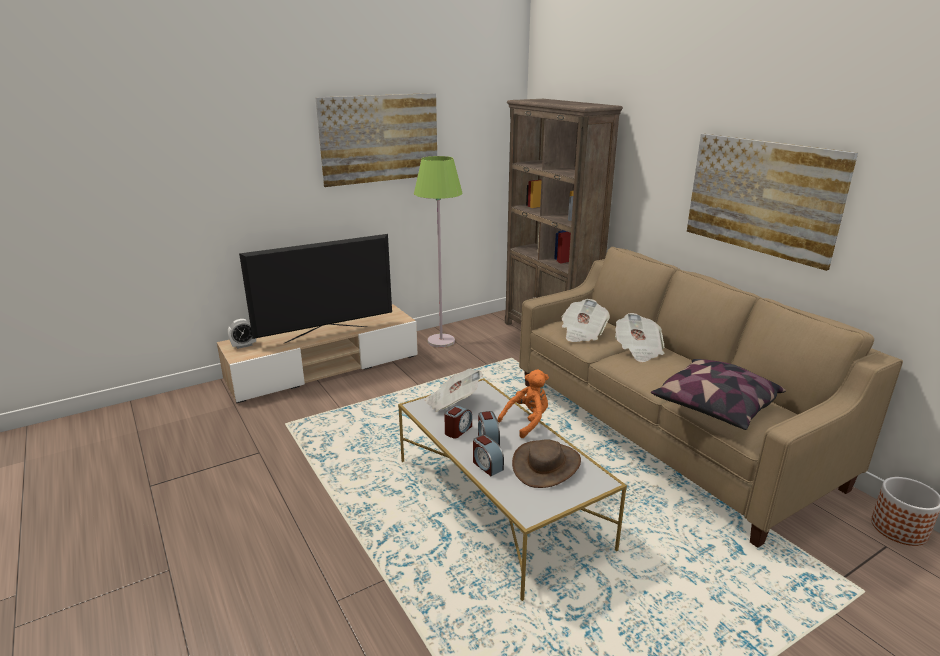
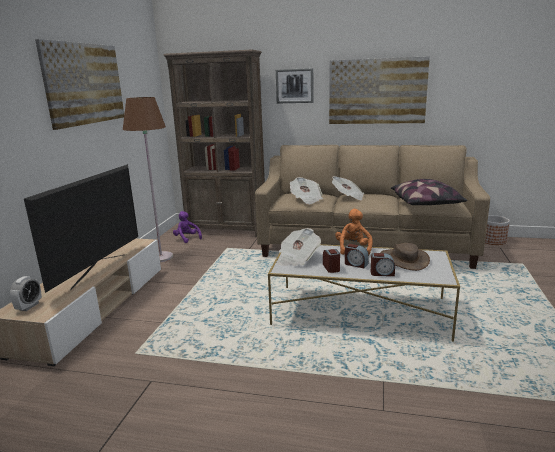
camera: 45 degrees left, 5 degrees down
green floor lamp [414,156,463,348] -> brown floor lamp [123,97,173,262]
none -> purple plush toy [173,211,202,243]
none -> picture [276,68,314,103]

